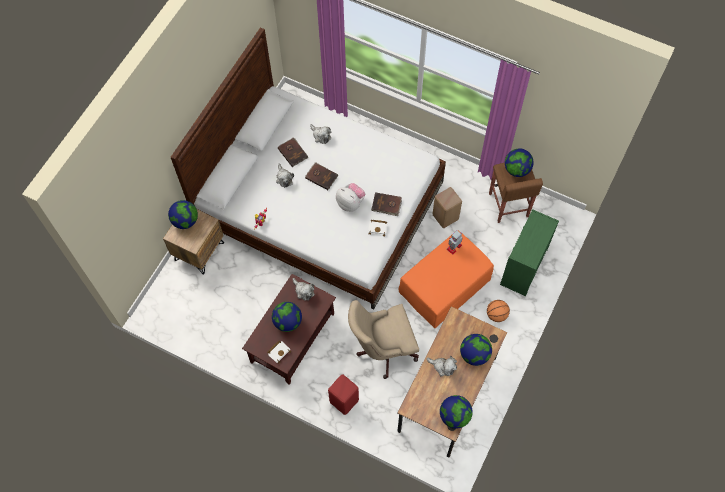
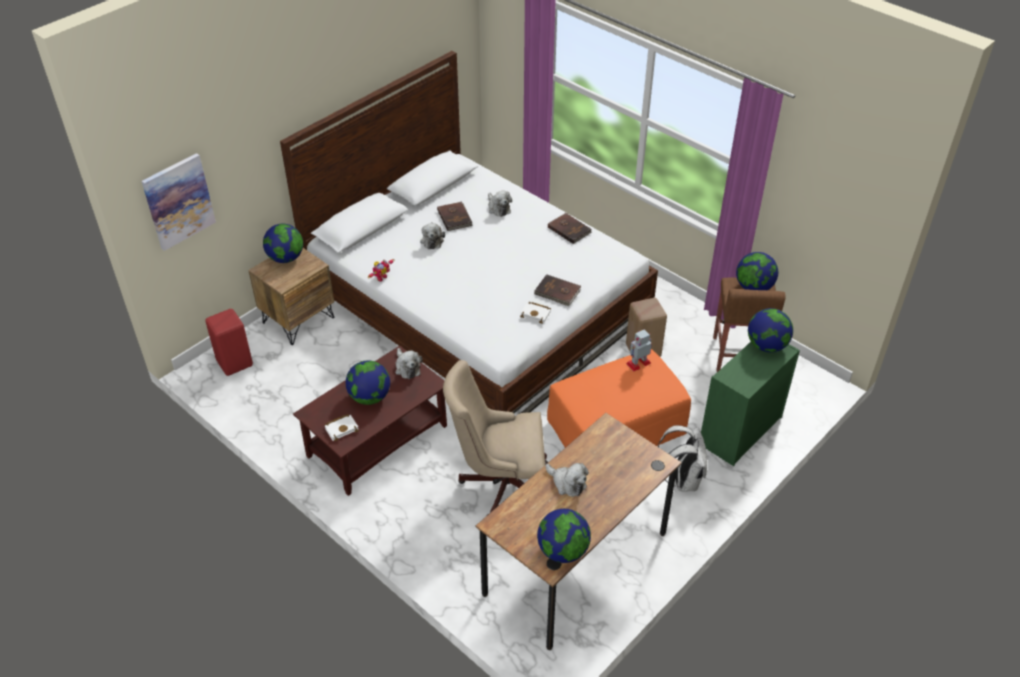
camera: 15 degrees right, 20 degrees down
brown book [305,162,338,190] -> brown book moved to [548,213,592,244]
red stool [328,374,359,415] -> red stool moved to [205,309,253,376]
plush toy [336,183,365,212] -> none
globe [460,334,492,366] -> globe moved to [748,308,793,353]
basketball [487,300,510,322] -> white backpack [658,425,707,491]
none -> picture [142,153,216,251]

